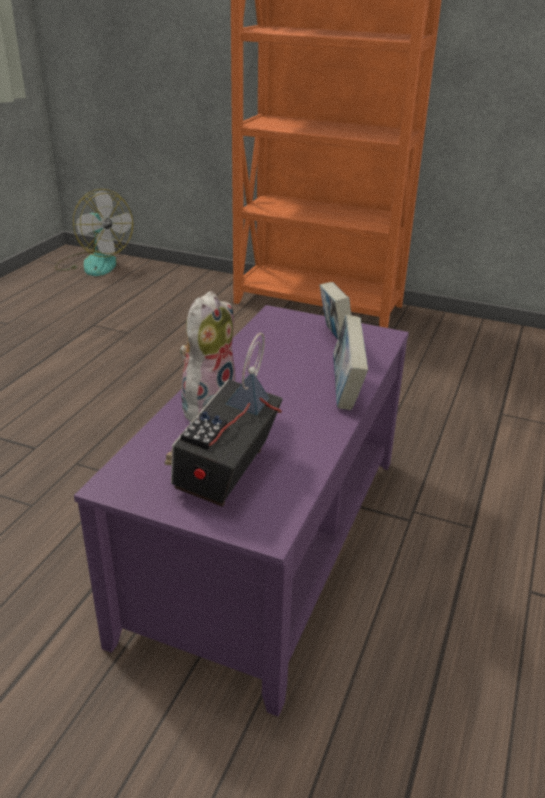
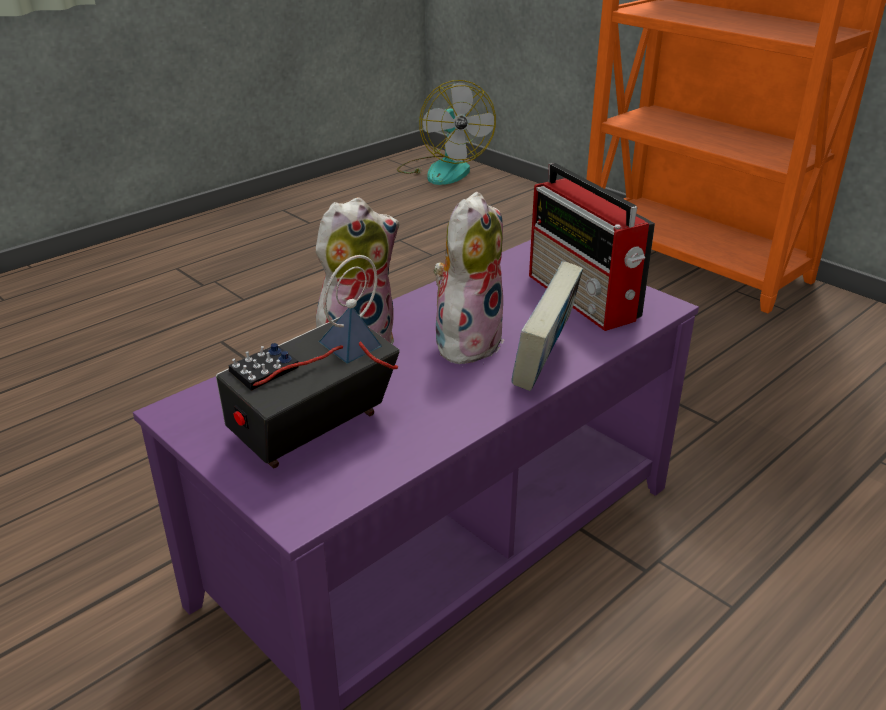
camera: 25 degrees right, 0 degrees up
book [320,282,352,340] -> radio [529,163,655,331]
none -> plush toy [433,192,504,364]

